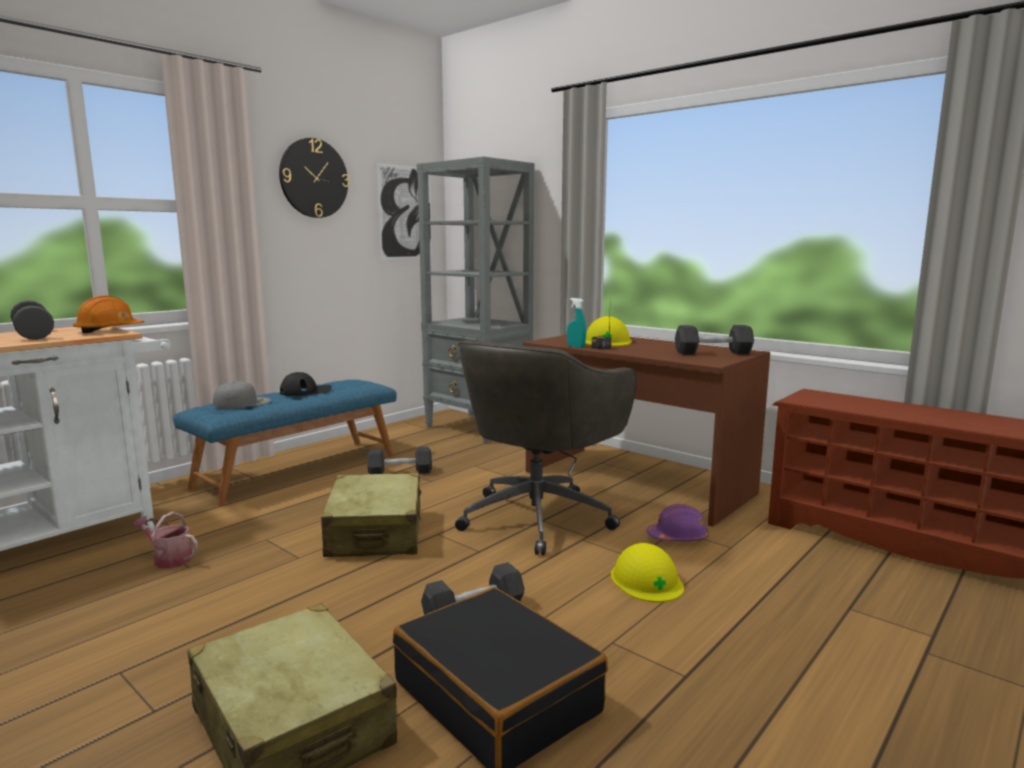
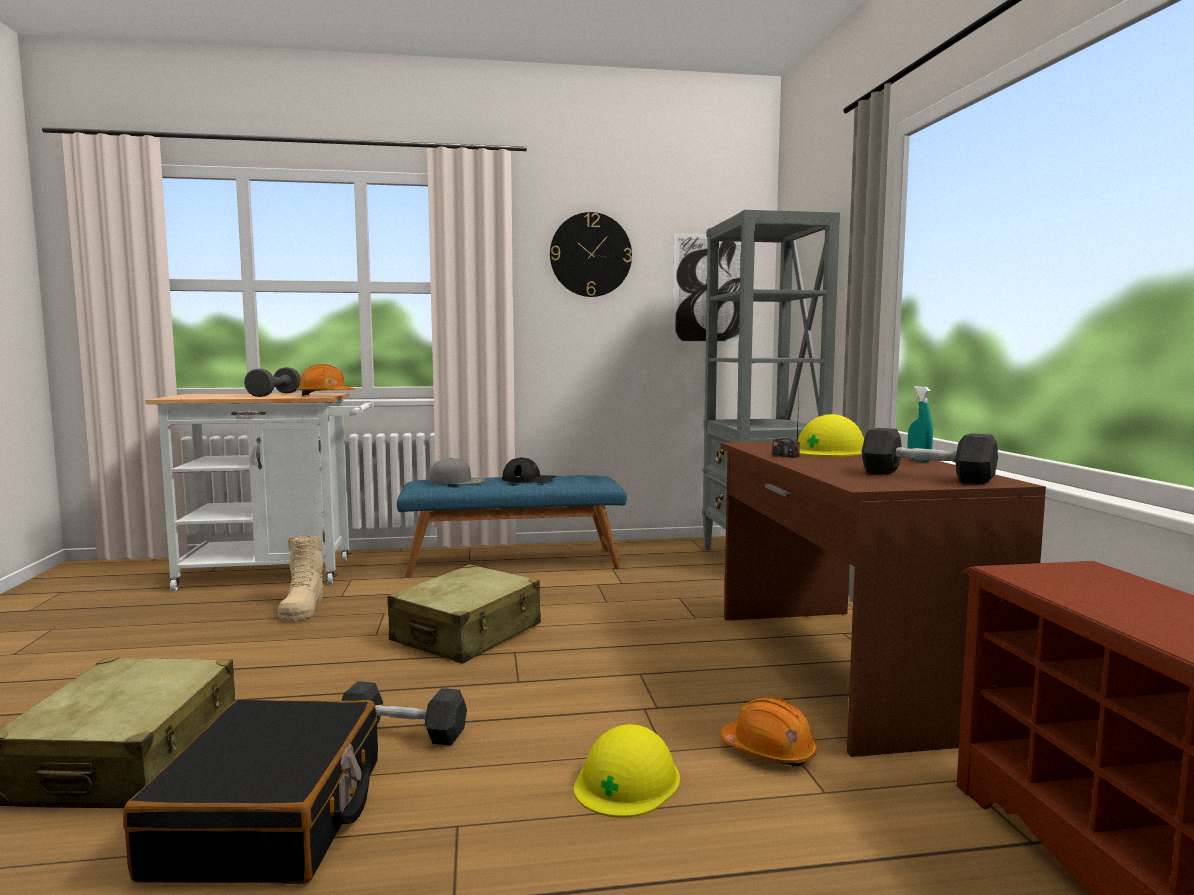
camera: 40 degrees right, 5 degrees down
watering can [133,511,198,568] -> beige boot [278,535,323,621]
black dumbbell [367,447,432,474] -> none
grey office chair [455,340,637,555] -> none
turquoise spray bottle [567,298,586,348] -> turquoise spray bottle moved to [907,386,933,462]
purple hard hat [647,504,709,541] -> orange hard hat [721,697,818,767]

